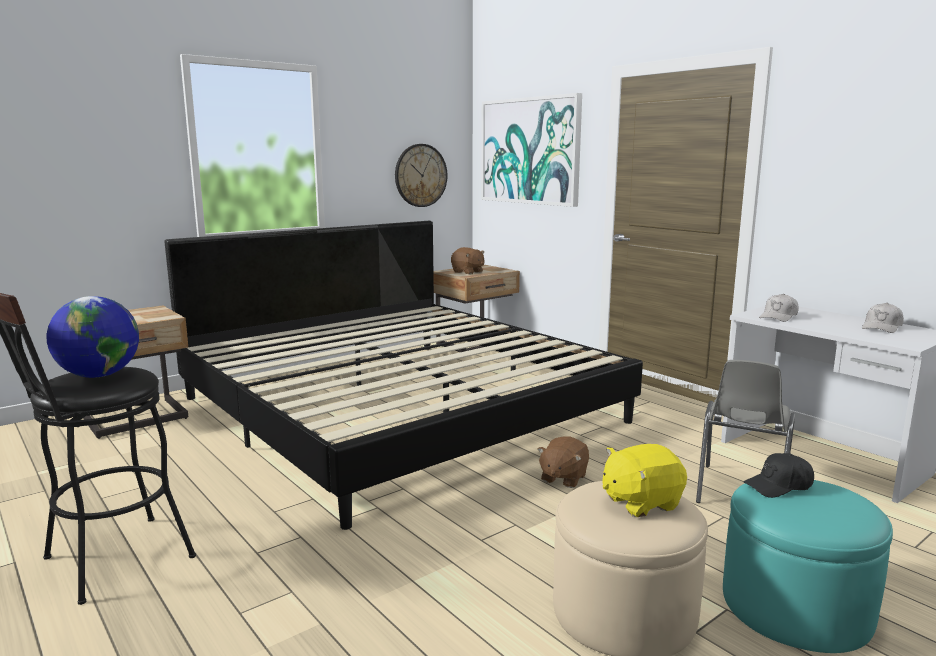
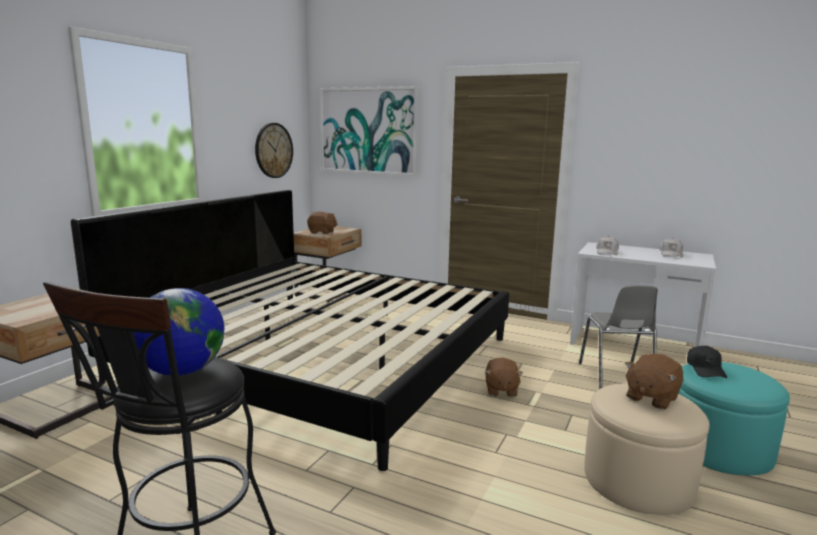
camera: 25 degrees left, 0 degrees up
yellow plush toy [602,444,687,517] -> brown plush toy [625,354,684,409]
black cap [744,453,814,498] -> black cap turned 45 degrees counterclockwise [687,346,727,378]

